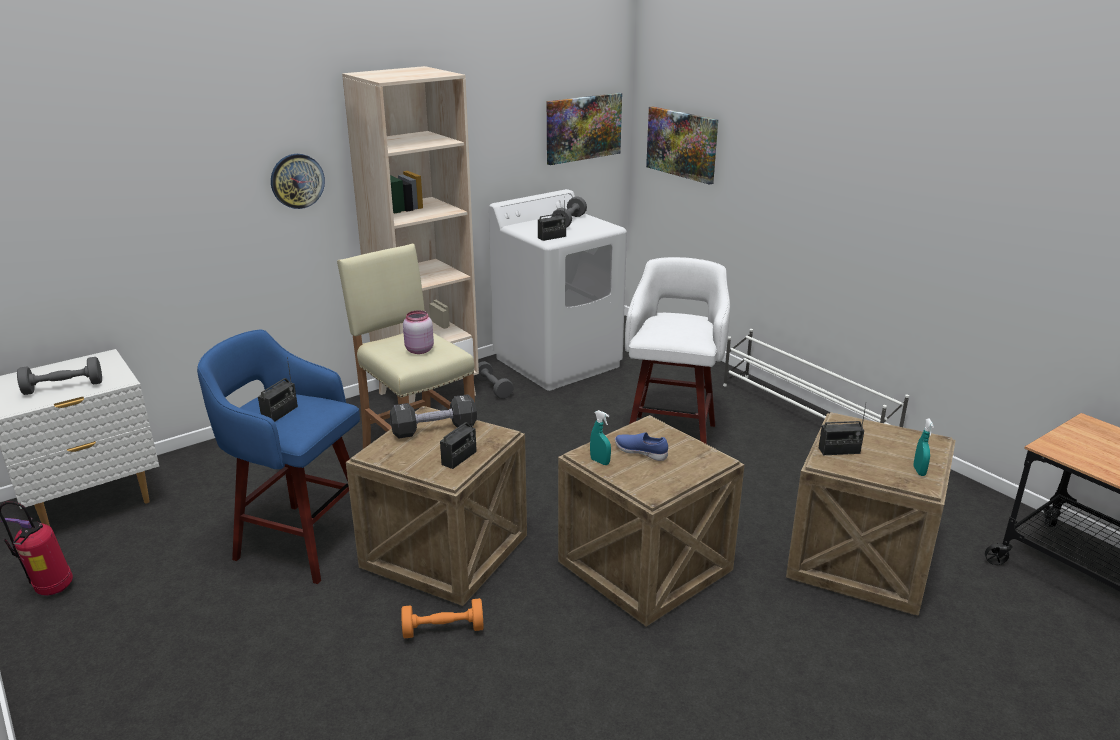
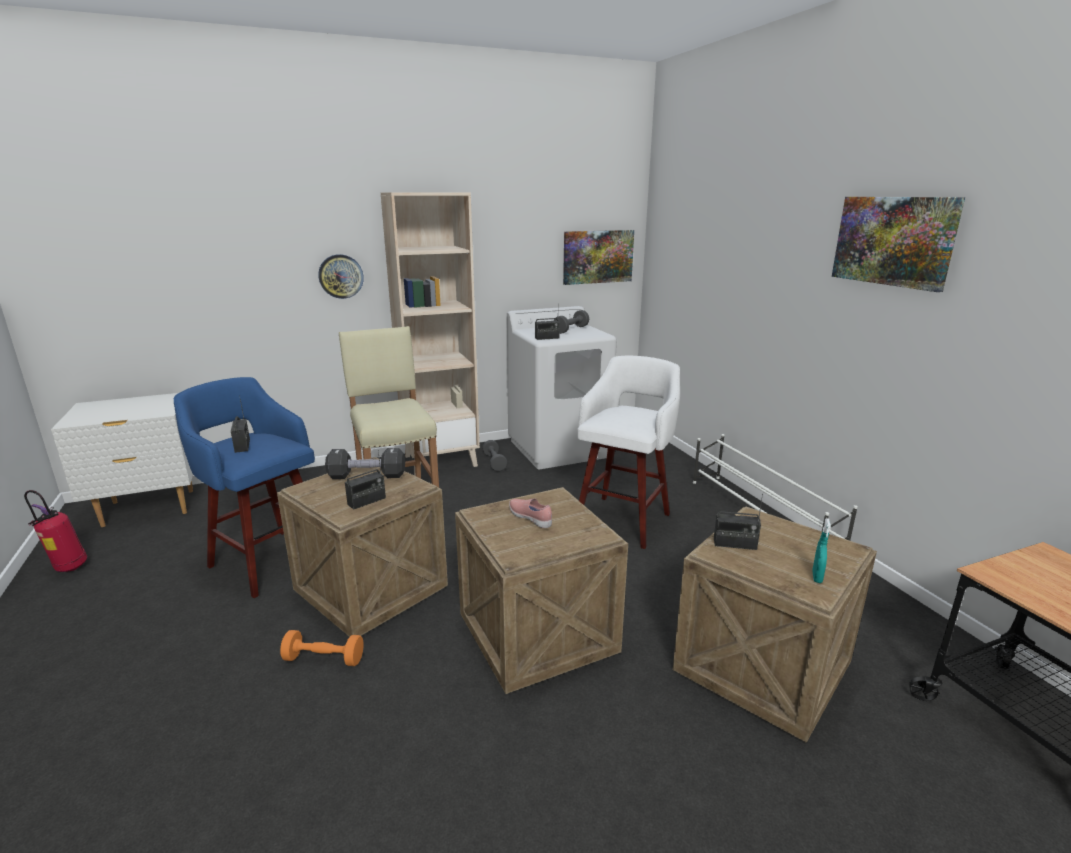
camera: 15 degrees right, 5 degrees down
grey dumbbell [17,357,102,395] -> none
radio [258,357,298,422] -> radio turned 60 degrees counterclockwise [231,396,250,453]
pink jar [403,310,434,354] -> none
turquoise spray bottle [590,410,611,465] -> none
blue shoe [615,432,668,461] -> pink shoe [509,499,552,528]
picture [646,106,718,185] -> picture moved to [832,197,965,292]

